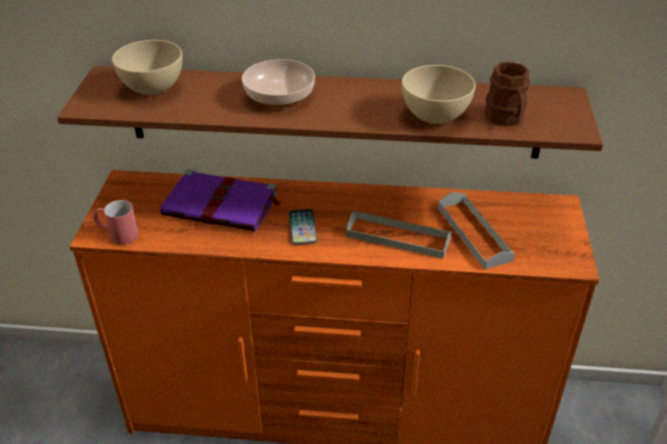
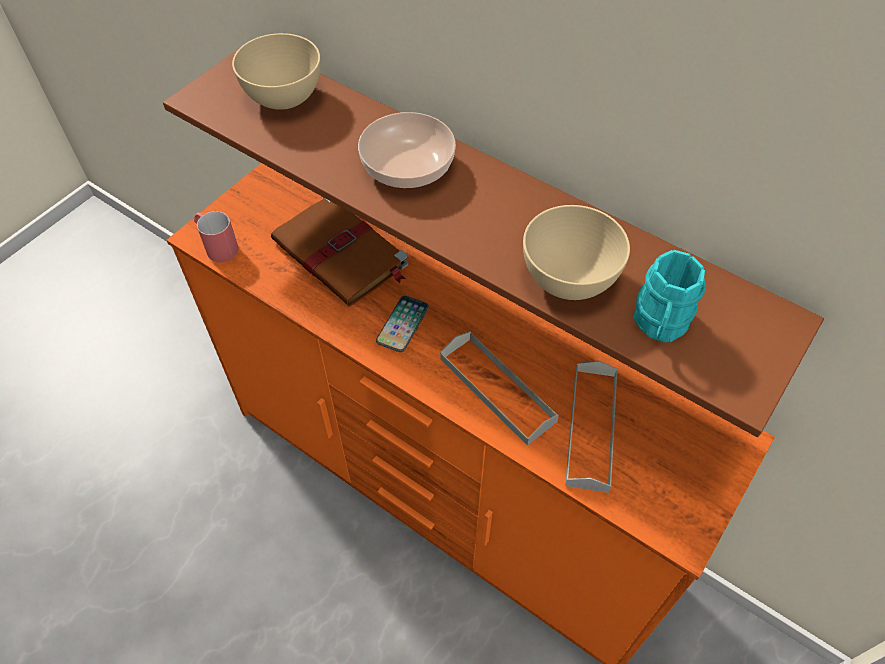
camera: 30 degrees right, 15 degrees up
purple book [160,169,281,231] -> brown book [271,198,408,306]
brown mug [485,62,530,126] -> turquoise mug [633,250,706,343]

